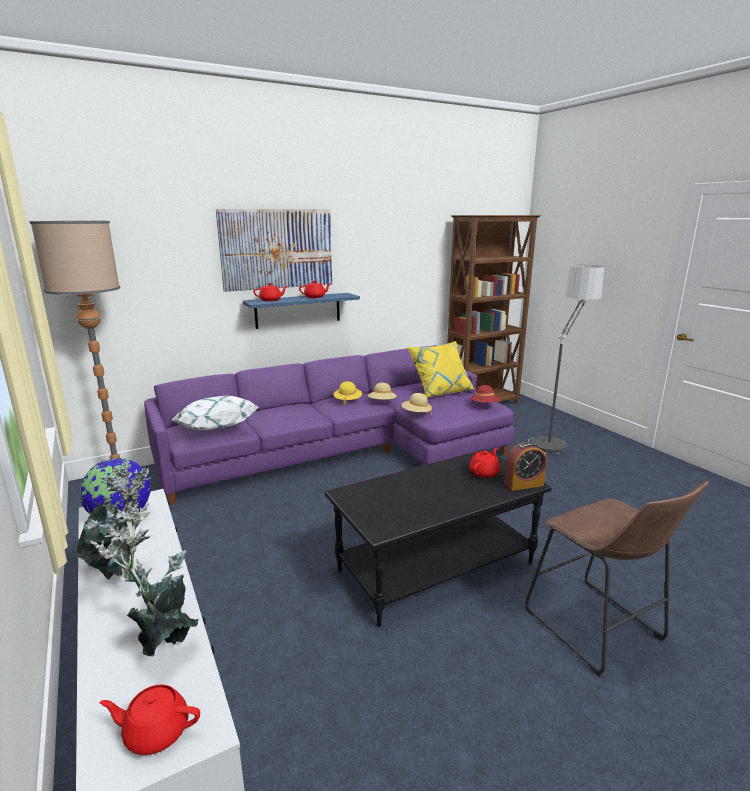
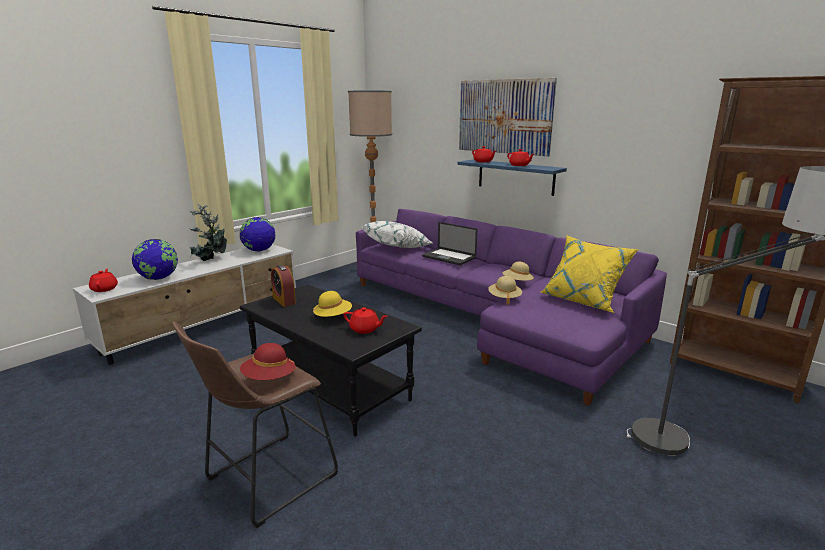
camera: 70 degrees right, 0 degrees up
potted plant [90,501,199,656] -> globe [132,239,178,280]
yellow hat [333,381,362,406] -> yellow hat moved to [313,291,352,318]
red hat [470,385,501,403] -> red hat moved to [240,343,295,380]
alarm clock [504,442,547,491] -> alarm clock moved to [271,265,296,307]
none -> laptop [422,222,477,265]

